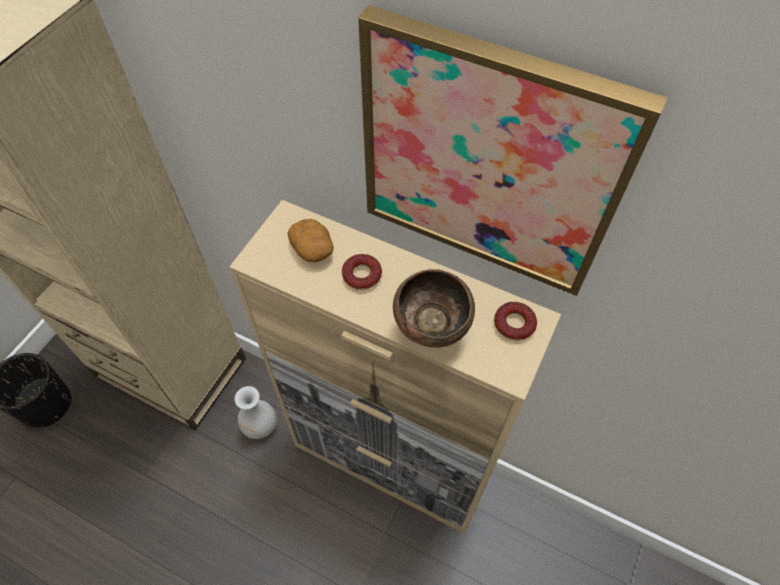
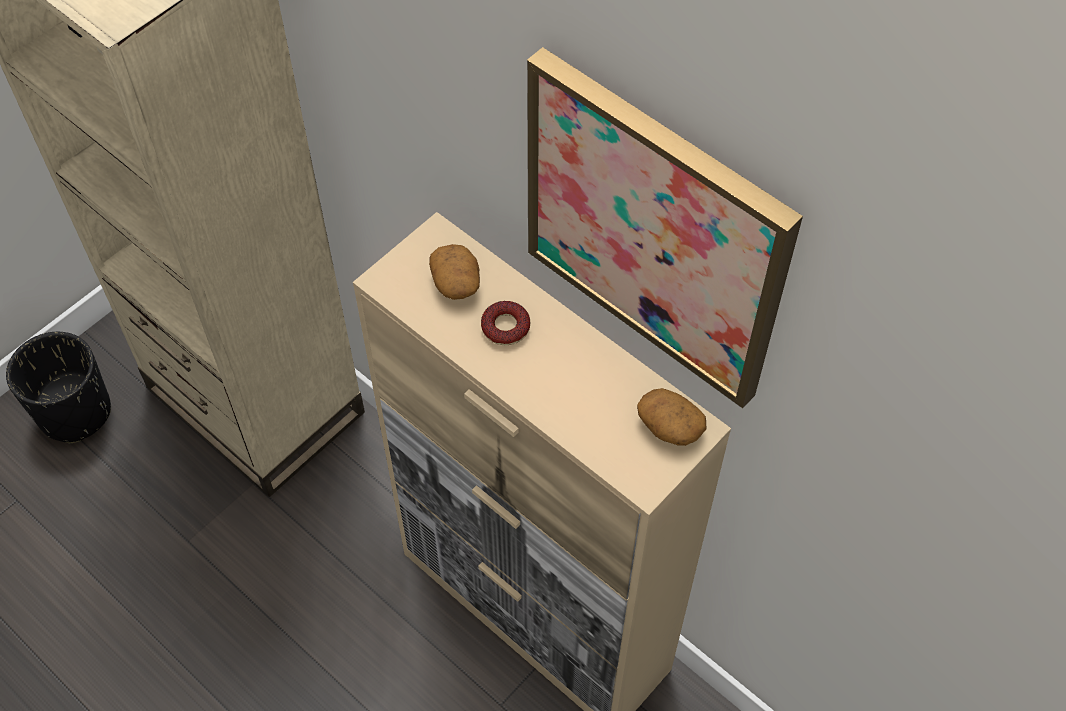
camera: 15 degrees right, 0 degrees up
white vase [235,386,277,439] -> none
brown bowl [393,269,475,348] -> none
donut [494,302,537,341] -> potato [637,388,707,446]

